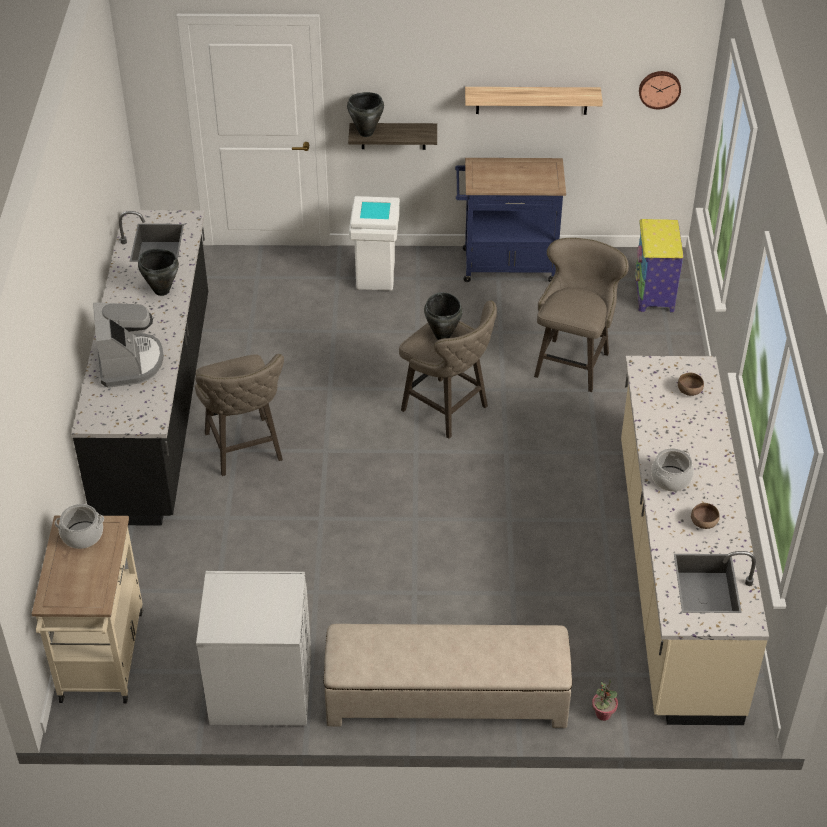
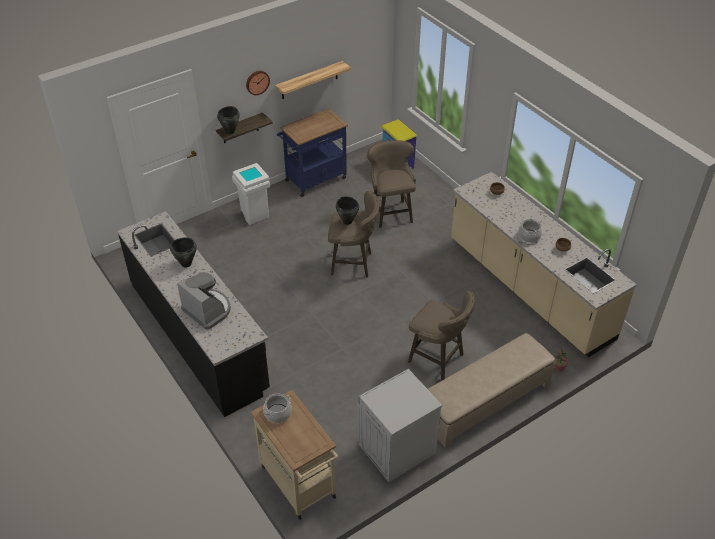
camera: 35 degrees left, 0 degrees up
beige stool [195,354,284,476] -> beige stool moved to [408,290,475,380]
wall clock [639,71,681,109] -> wall clock moved to [246,71,270,95]

